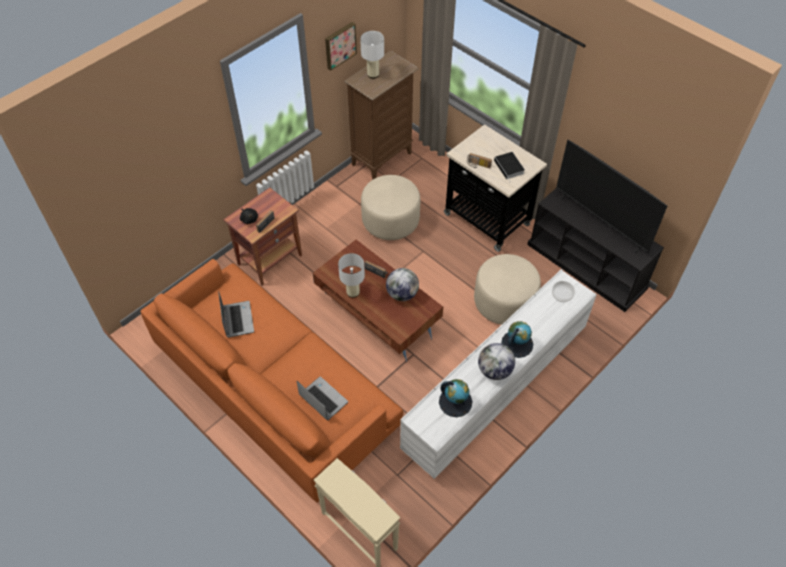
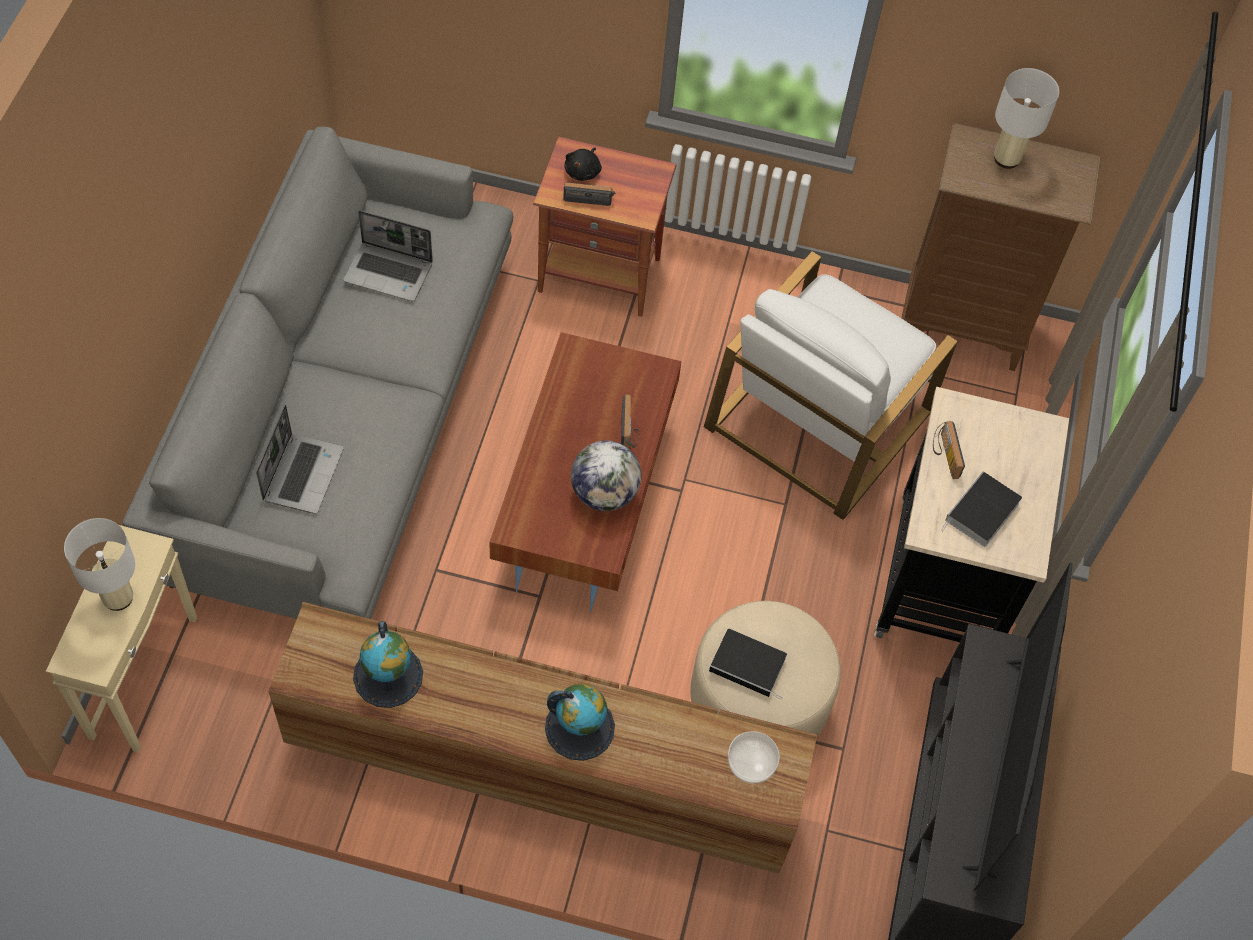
camera: 55 degrees right, 5 degrees up
orange sofa [140,259,403,502] -> grey sofa [123,127,513,619]
laptop [218,291,254,338] -> laptop turned 60 degrees clockwise [343,210,433,301]
picture [325,22,357,71] -> none
white table lamp [338,253,365,298] -> white table lamp moved to [64,518,135,611]
beige ottoman [361,175,421,240] -> white armchair [704,251,958,520]
white cabinet [400,269,597,479] -> brown cabinet [268,602,818,874]
globe [478,343,515,380] -> none
none -> book [709,629,787,700]

